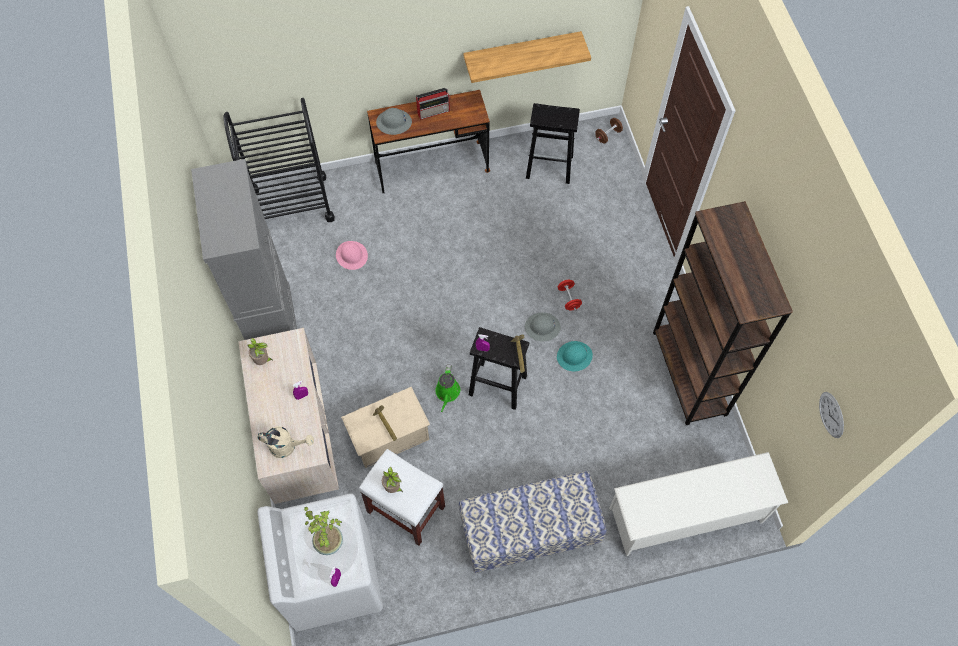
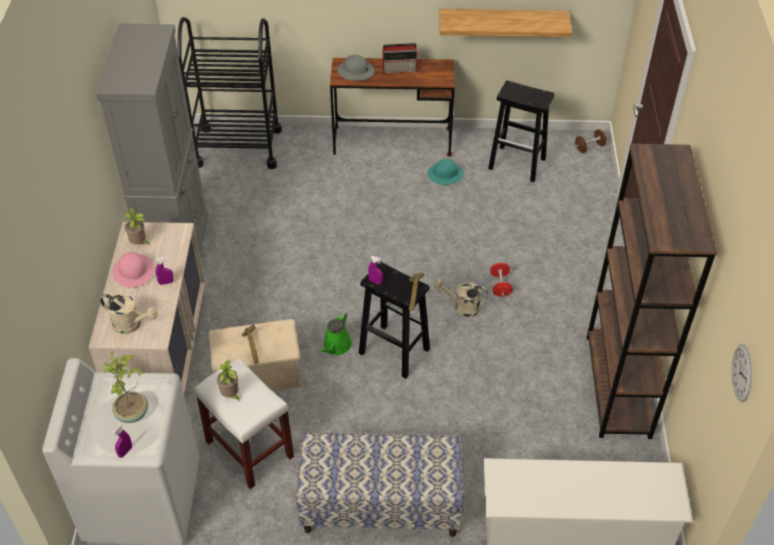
camera: 15 degrees right, 15 degrees down
pink hard hat [336,241,368,270] -> pink hard hat moved to [112,252,154,288]
grey hard hat [525,312,561,341] -> beige watering can [434,279,488,317]
turquoise hard hat [557,341,593,371] -> turquoise hard hat moved to [427,159,464,185]

